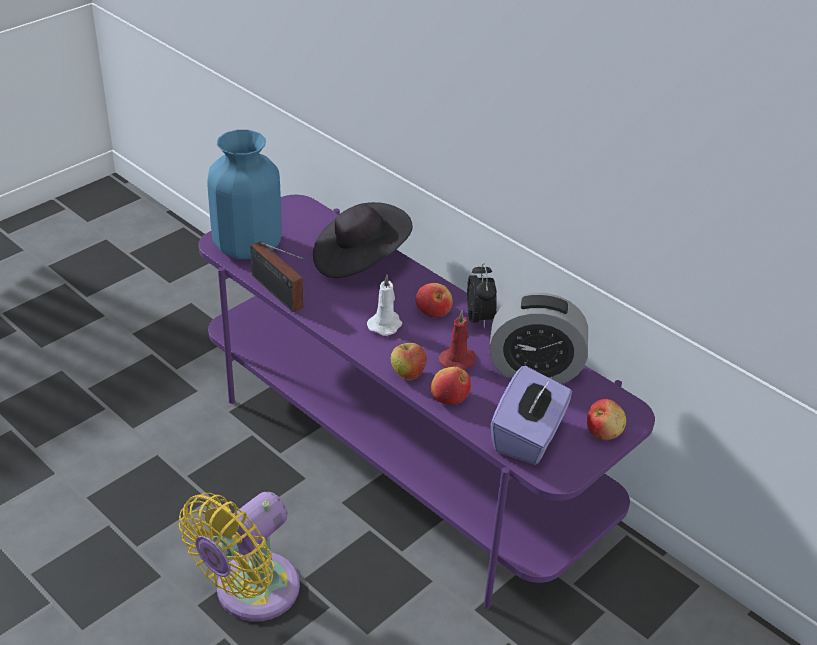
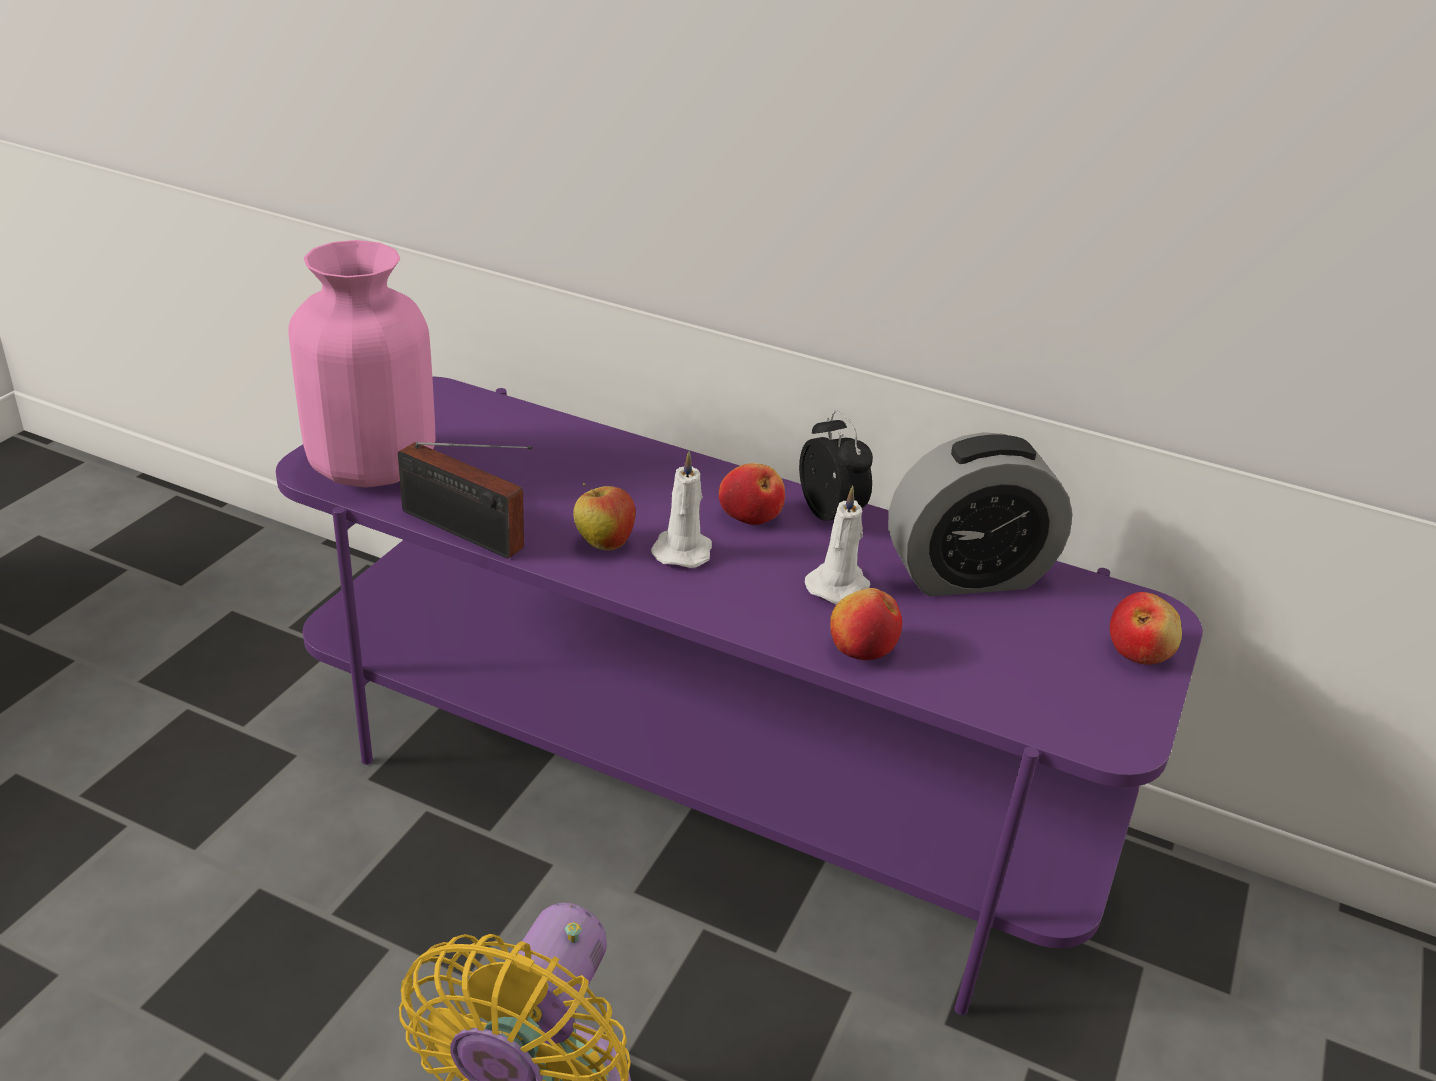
camera: 20 degrees left, 5 degrees down
blue vase [207,130,281,259] -> pink vase [288,240,435,488]
black hat [313,202,413,278] -> none
apple [391,339,427,380] -> apple moved to [573,483,636,551]
red candle [439,310,476,370] -> white candle [805,486,870,604]
purple tissue box [490,366,572,465] -> none

